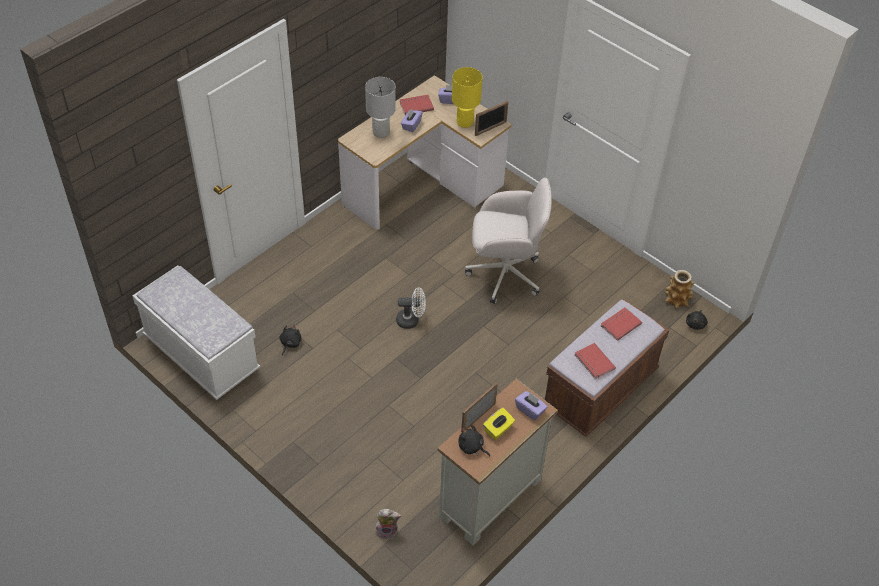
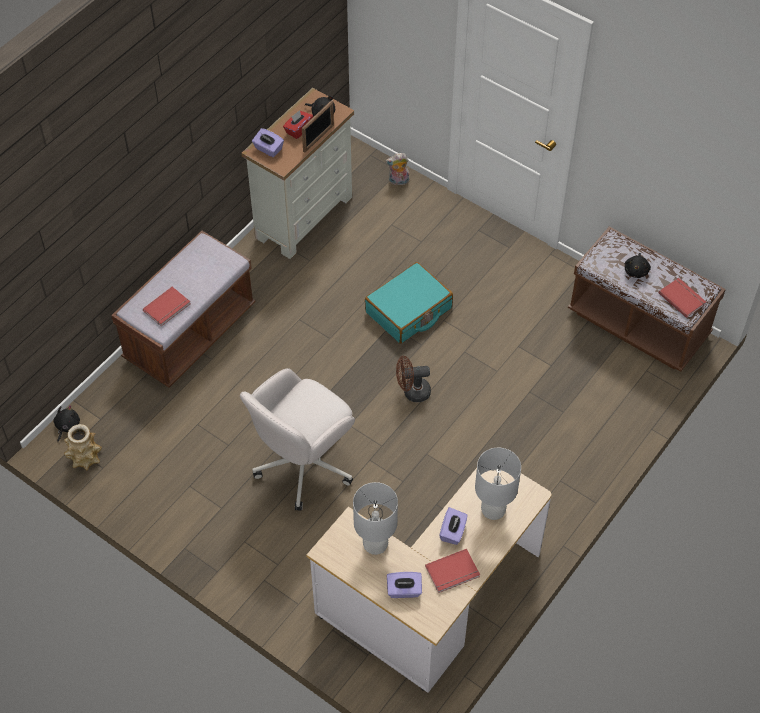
camera: 175 degrees right, 5 degrees up
white bench [132,265,260,400] -> brown bench [568,227,726,372]
black plush toy [279,325,301,355] -> black plush toy moved to [625,253,651,278]
white fan [396,287,426,329] -> brown fan [396,356,431,402]
yellow table lamp [452,67,482,128] -> grey table lamp [353,482,398,555]
white office chair [465,177,552,304] -> white office chair turned 45 degrees counterclockwise [240,368,355,511]
picture frame [475,100,508,136] -> none
yellow tissue box [483,408,515,440] -> red tissue box [283,110,313,139]
red book [575,343,616,379] -> red book moved to [659,278,706,318]
none -> turquoise suitcase [365,262,453,344]

